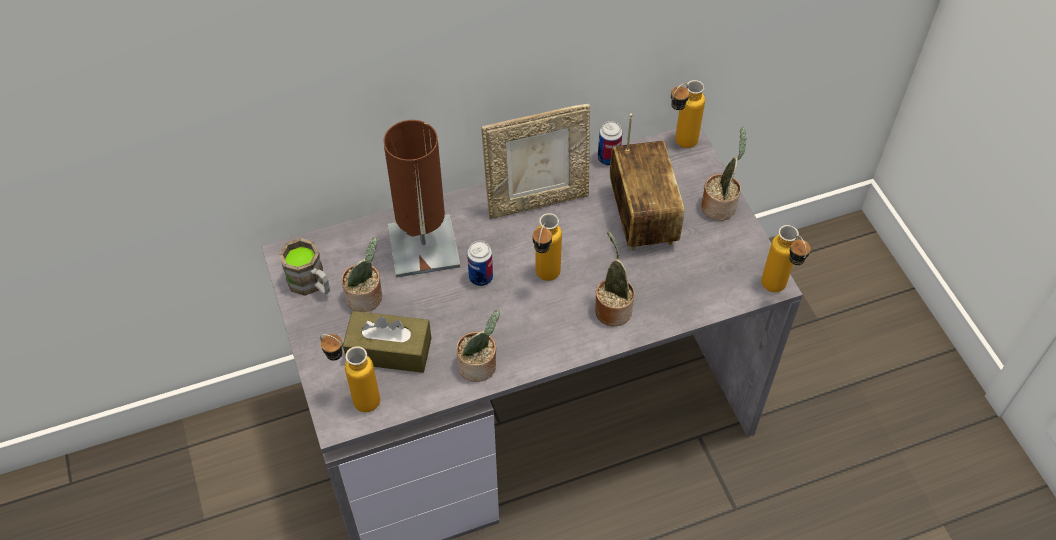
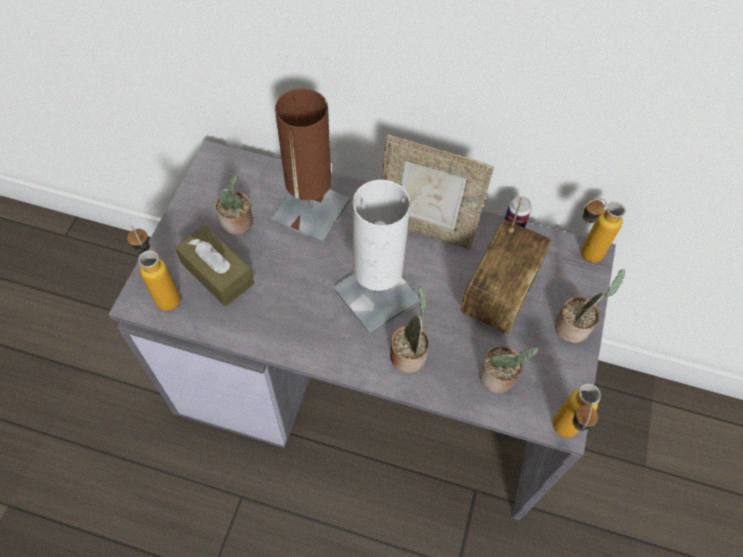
camera: 35 degrees right, 5 degrees up
brown mug [279,238,330,296] -> none
potted plant [456,310,500,382] -> potted plant moved to [479,346,539,393]
can [467,241,493,286] -> none
bottle [532,213,562,281] -> white table lamp [333,180,420,334]

